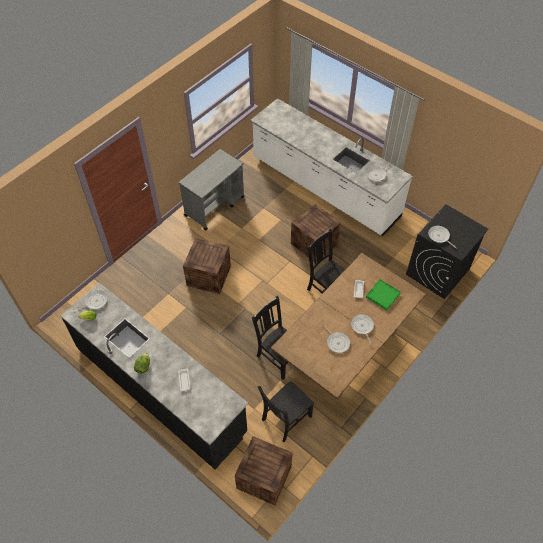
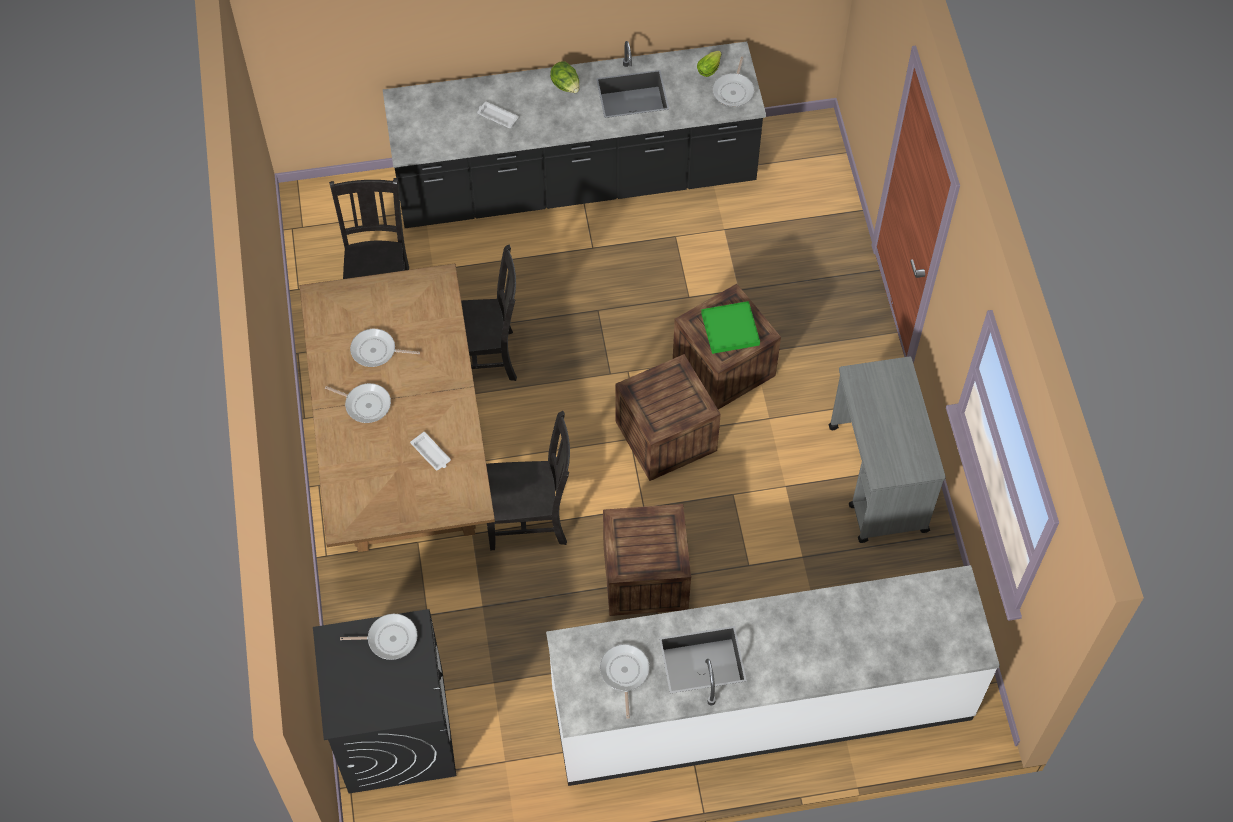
camera: 130 degrees right, 5 degrees up
crate [235,436,293,505] -> crate moved to [615,354,721,481]
green tray [366,279,401,311] -> green tray moved to [701,301,760,354]

